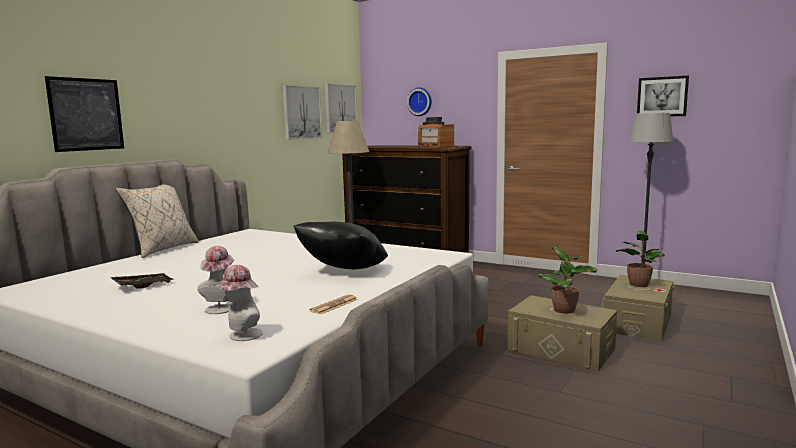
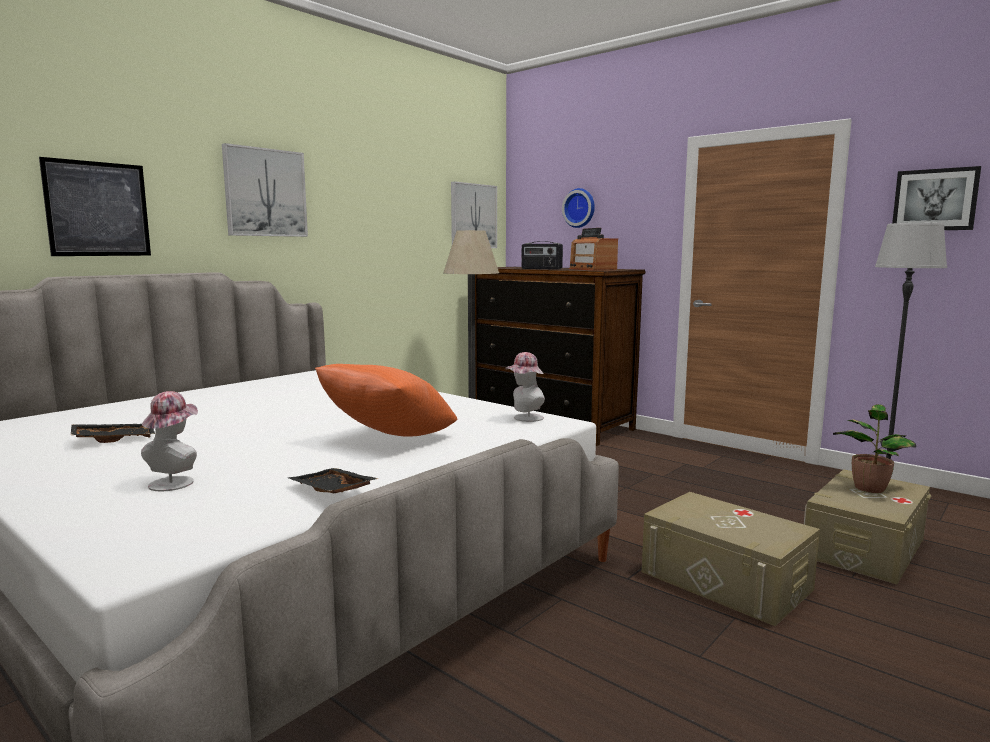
camera: 10 degrees right, 0 degrees up
beige pillow [116,184,199,258] -> none
hat [213,265,263,341] -> hat moved to [506,352,545,422]
picture [283,85,322,140] -> picture moved to [222,143,308,237]
black pillow [293,222,388,269] -> orange pillow [315,364,457,436]
newspaper [310,294,358,314] -> black tray [288,468,379,494]
potted plant [538,247,597,314] -> none
none -> radio [521,242,563,270]

